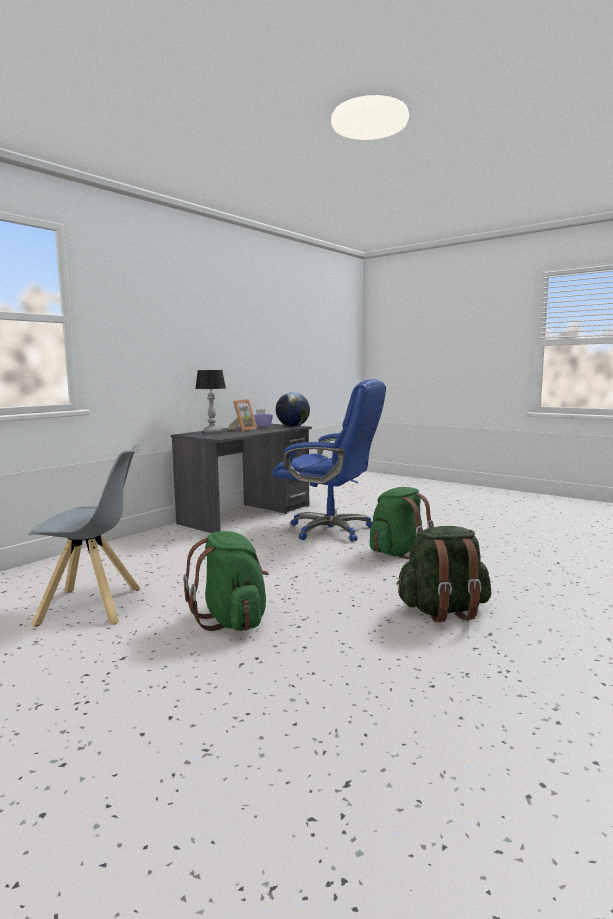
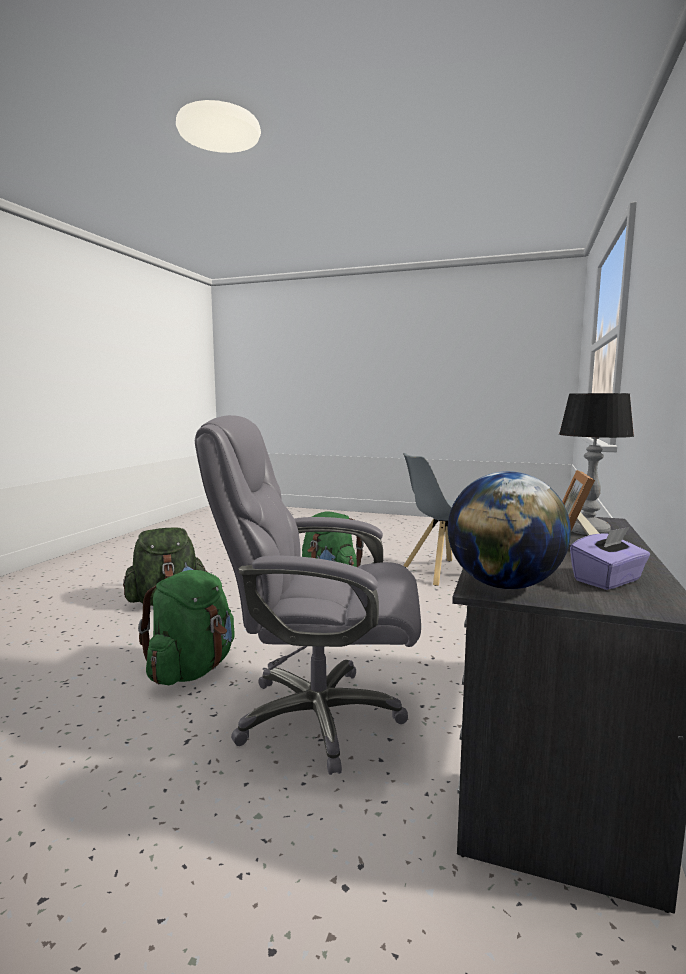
camera: 160 degrees right, 0 degrees up
blue office chair [273,379,386,542] -> grey office chair [195,415,421,775]

